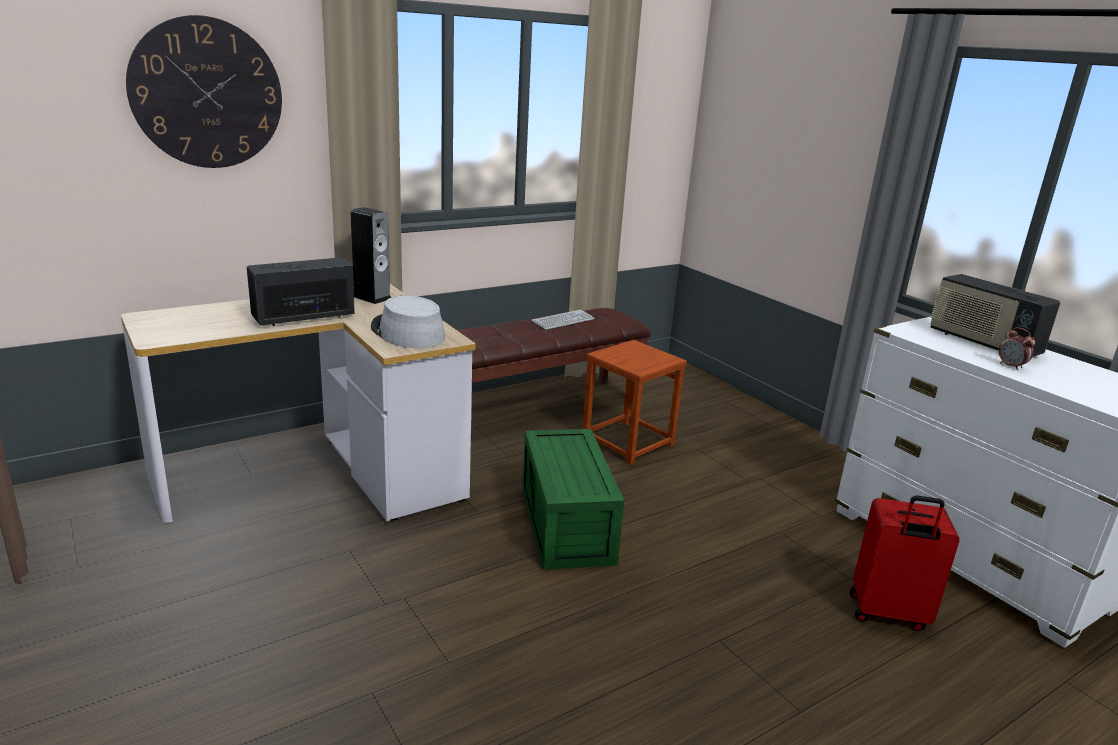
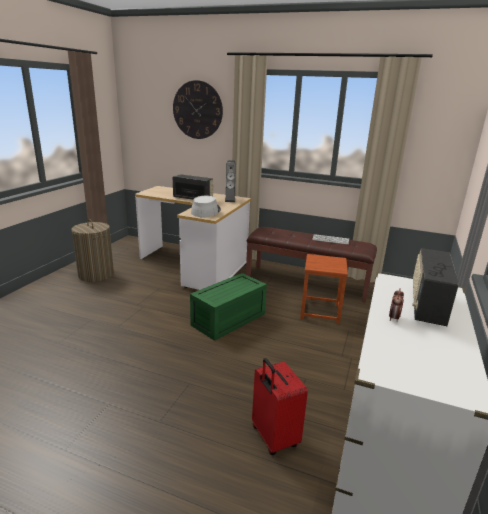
camera: 55 degrees right, 0 degrees up
none -> laundry basket [71,219,114,282]

